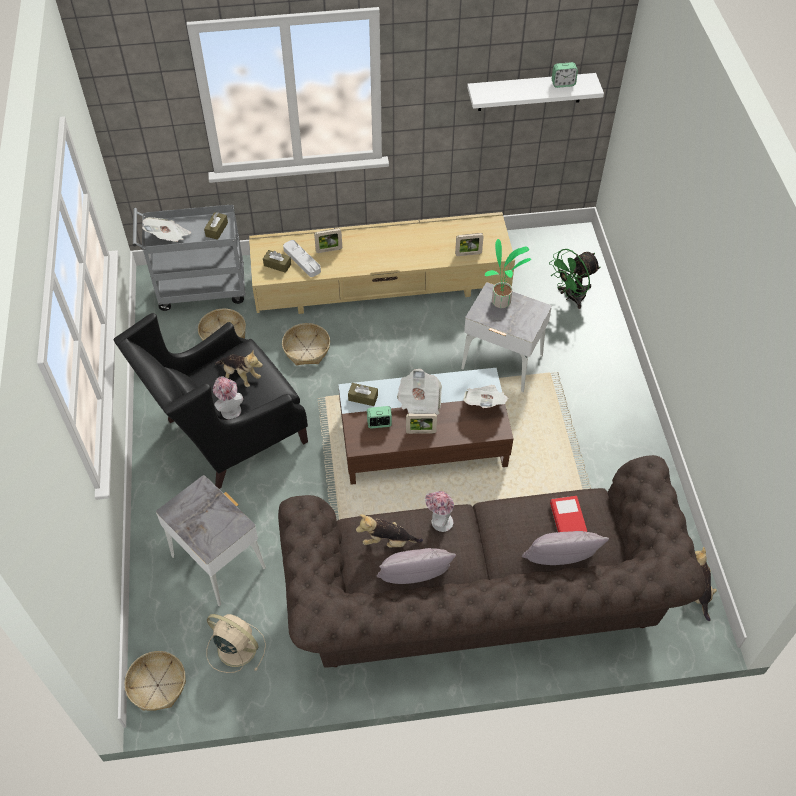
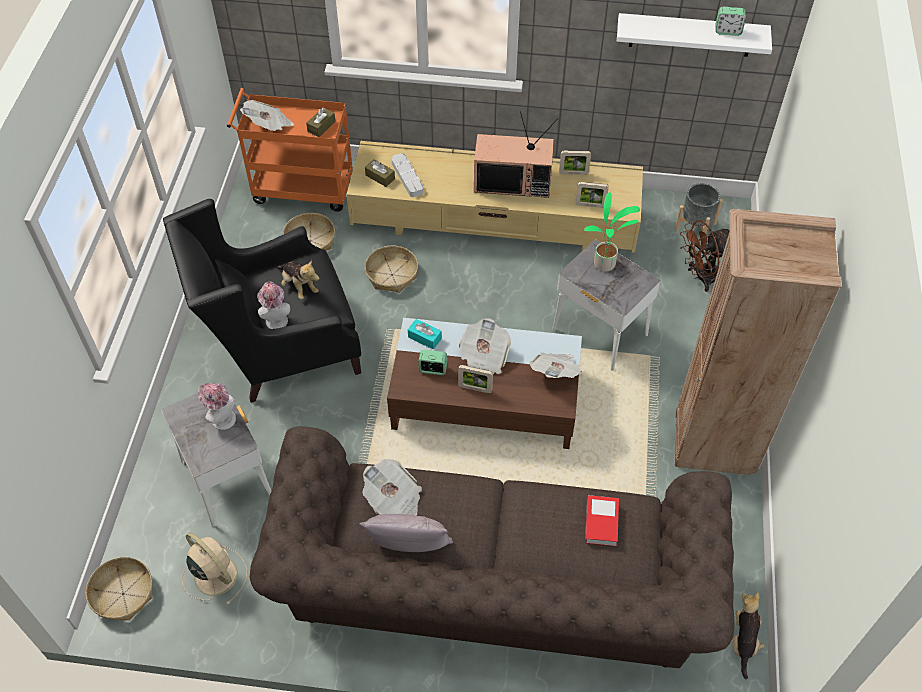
camera: 15 degrees right, 0 degrees up
grey cart [133,205,246,311] -> orange cart [227,88,353,212]
picture frame [314,228,342,253] -> picture frame moved to [559,151,591,175]
brown tissue box [348,383,378,406] -> turquoise tissue box [408,319,442,349]
plush toy [356,514,423,548] -> newspaper [362,459,422,516]
hat [425,491,454,532] -> hat moved to [198,383,236,430]
purple pillow [522,531,609,565] -> none
green fan [549,249,600,309] -> brown fan [680,220,730,292]
none -> television [474,111,559,198]
none -> brown cabinet [674,209,842,475]
none -> grey planter [675,183,723,242]

